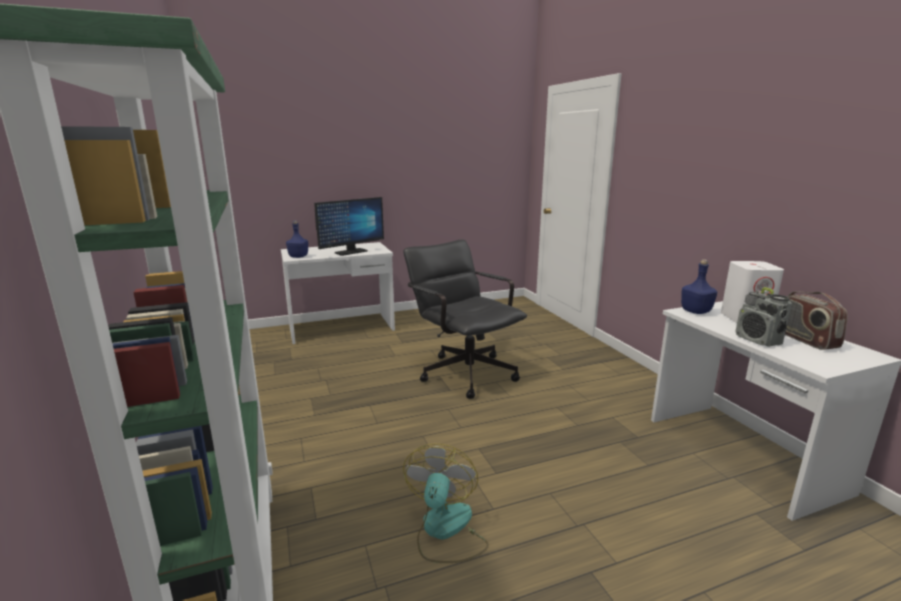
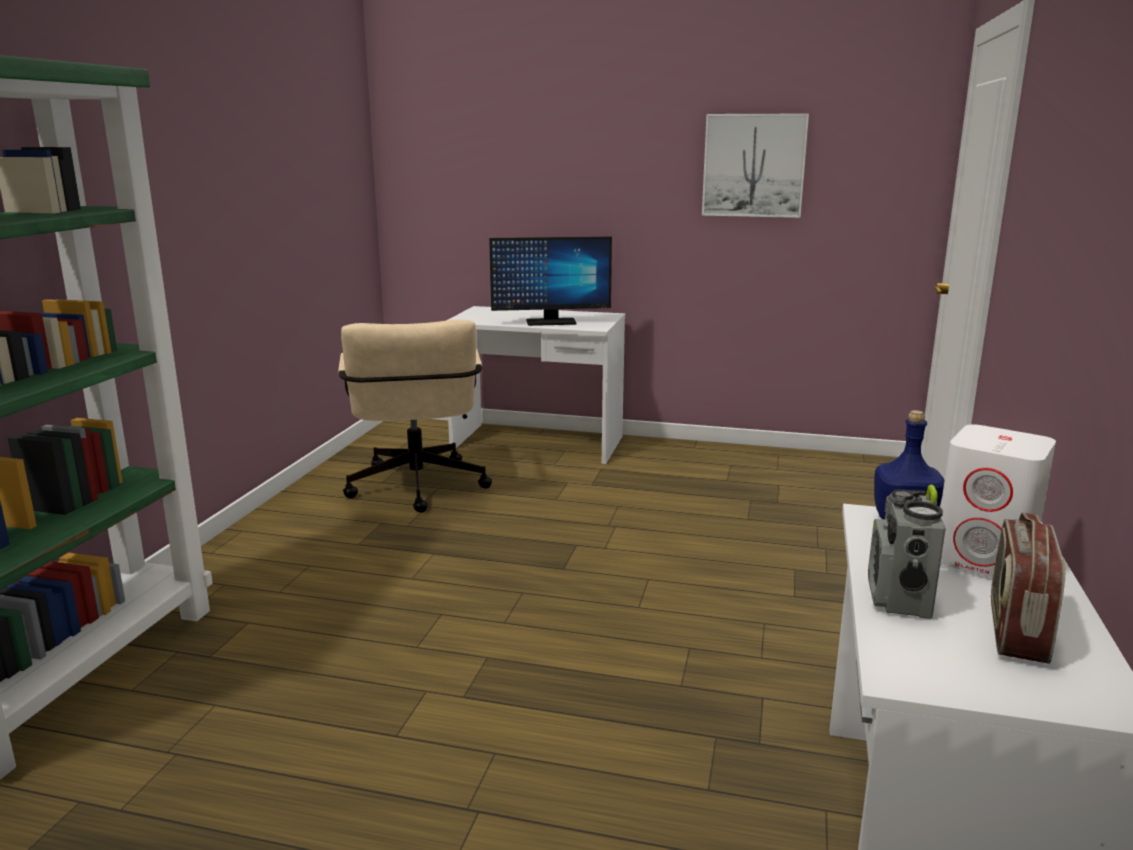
camera: 35 degrees right, 0 degrees up
blue bottle [286,221,308,258] -> none
black office chair [403,240,527,399] -> none
fan [403,443,489,563] -> none
none -> beige office chair [338,319,492,513]
none -> picture [702,113,809,218]

